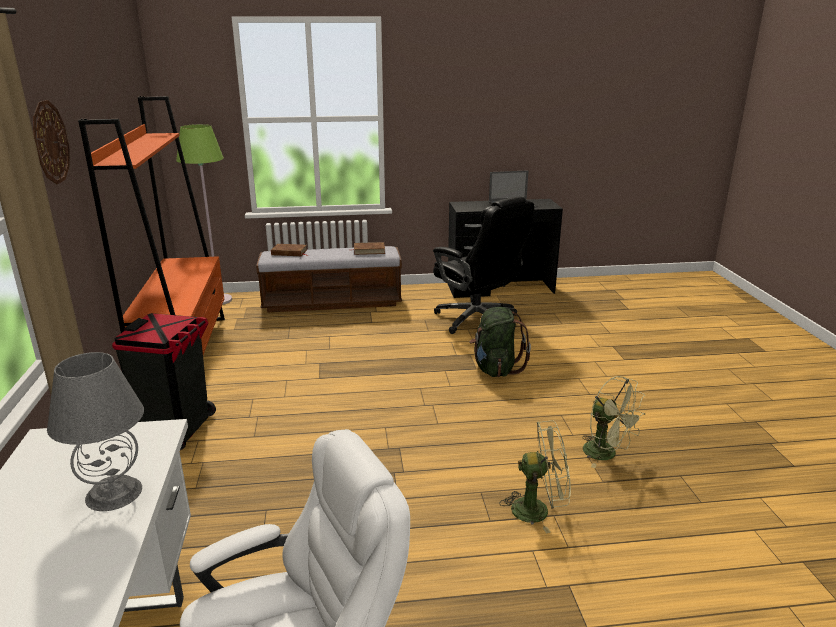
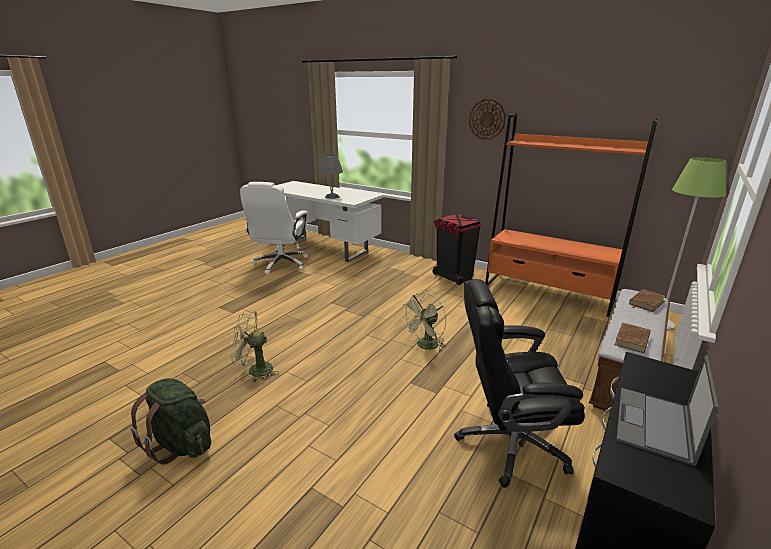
camera: 130 degrees right, 0 degrees up
green backpack [469,306,531,377] -> green backpack moved to [130,378,211,465]
green fan [500,420,571,533] -> green fan moved to [403,293,446,352]

